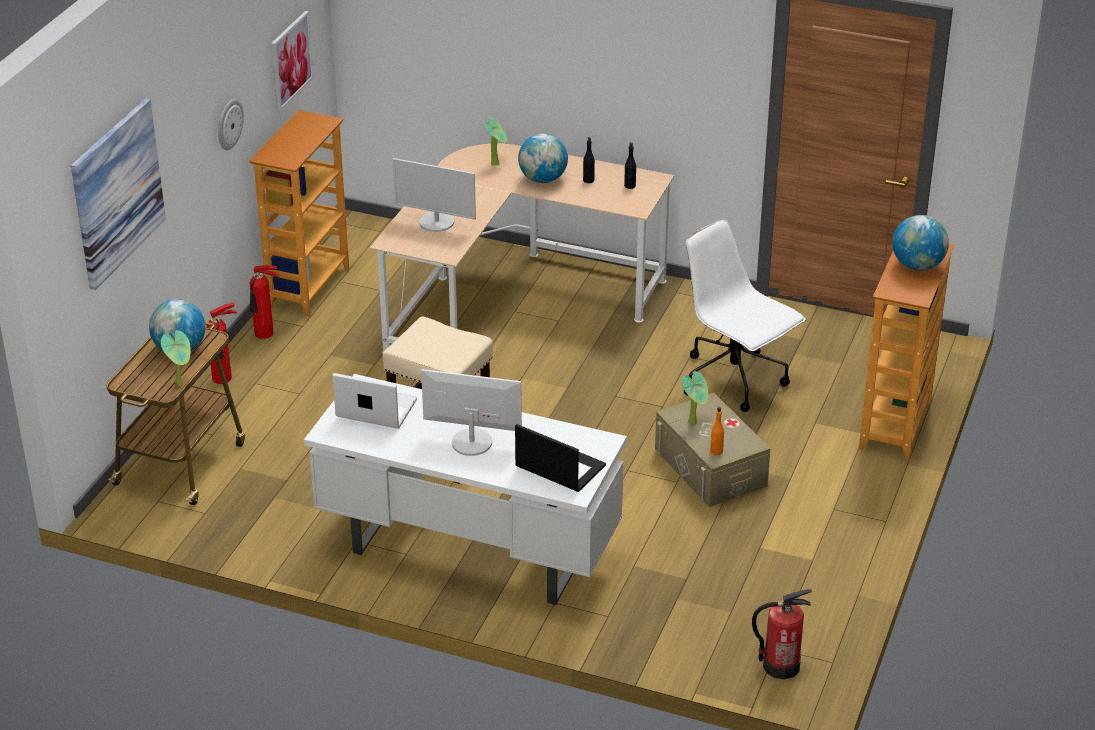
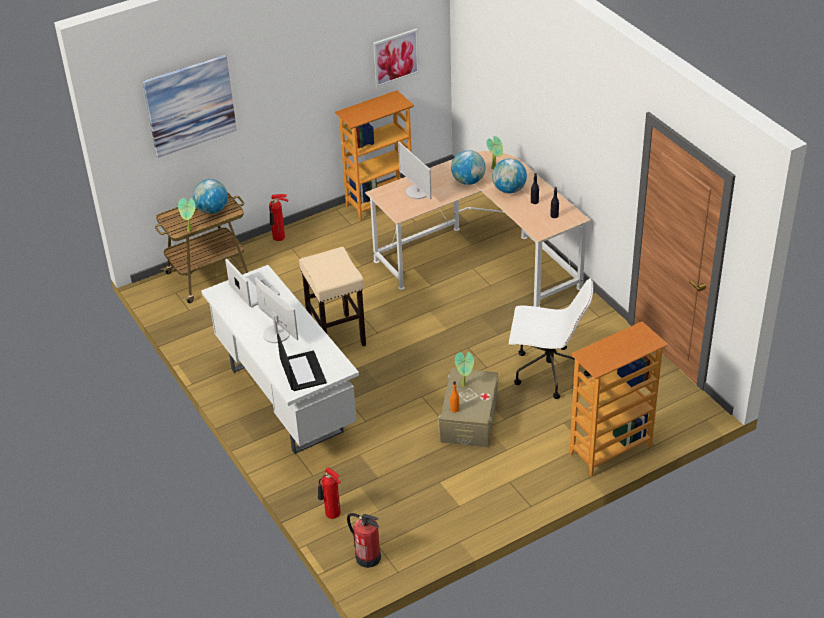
camera: 40 degrees right, 5 degrees up
wall clock [218,99,244,150] -> none
fire extinguisher [250,265,280,339] -> fire extinguisher moved to [318,467,341,519]
white office chair [684,220,806,412] -> white office chair turned 105 degrees clockwise [509,278,593,399]
globe [892,215,949,271] -> globe moved to [451,150,486,185]

